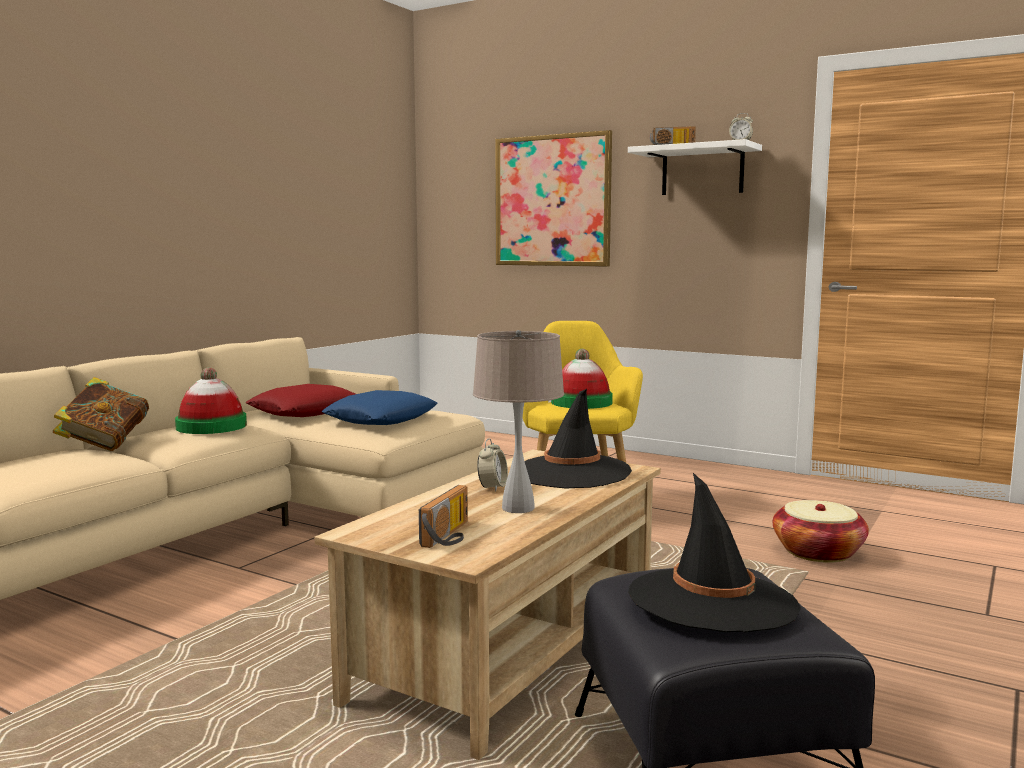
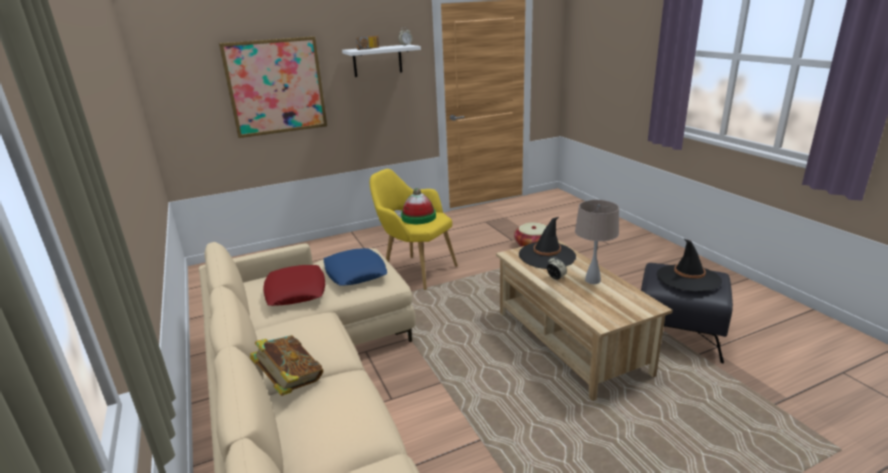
camera: 55 degrees left, 15 degrees up
hat [175,367,247,434] -> none
radio [419,485,468,548] -> none

